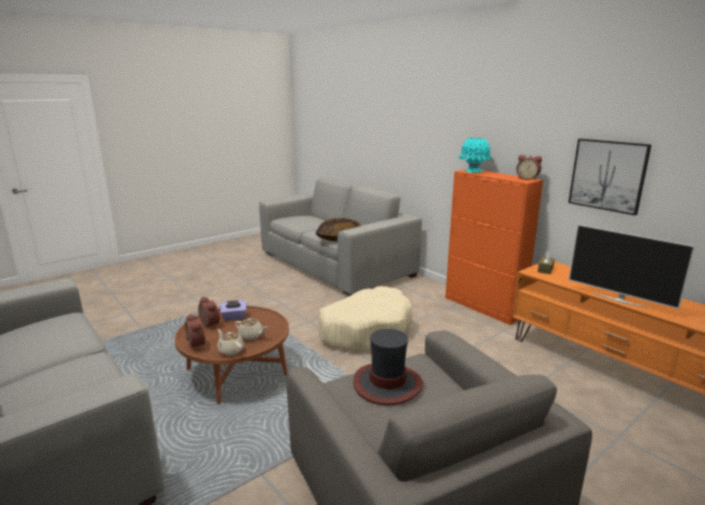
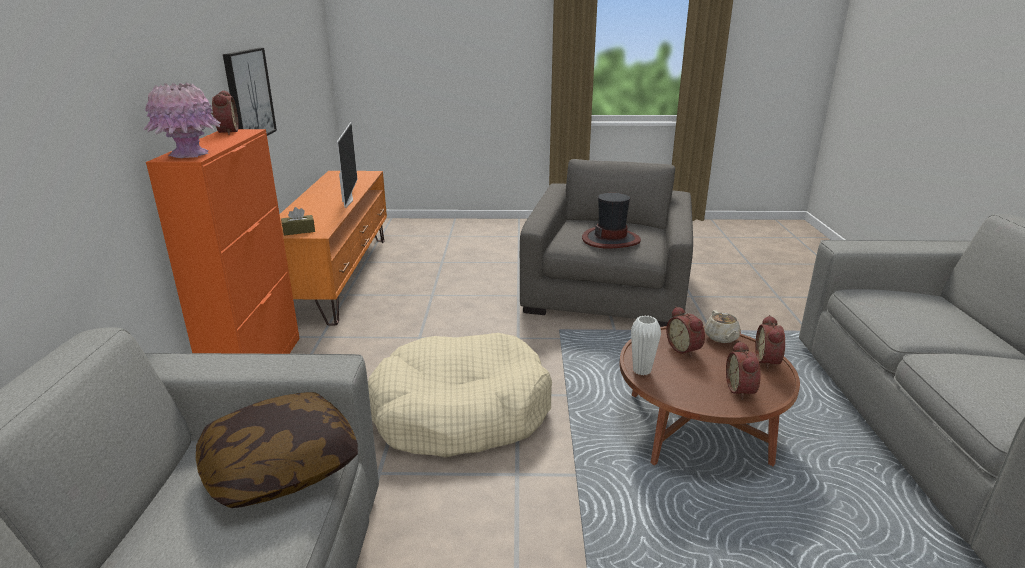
camera: 140 degrees left, 5 degrees up
purple tissue box [220,300,246,320] -> none
beige teapot [235,318,268,340] -> alarm clock [666,306,705,357]
turquoise vase [458,138,493,173] -> pink vase [144,82,221,158]
none -> white vase [631,316,661,375]

